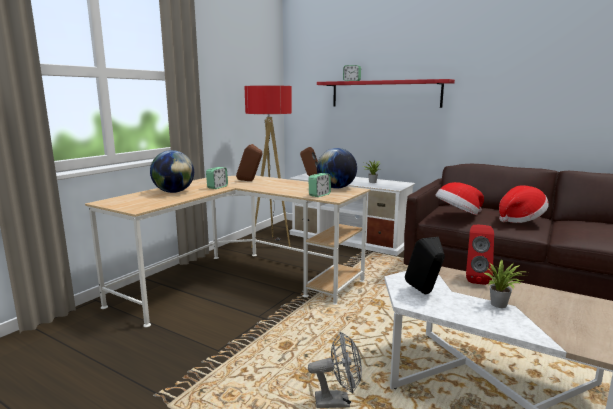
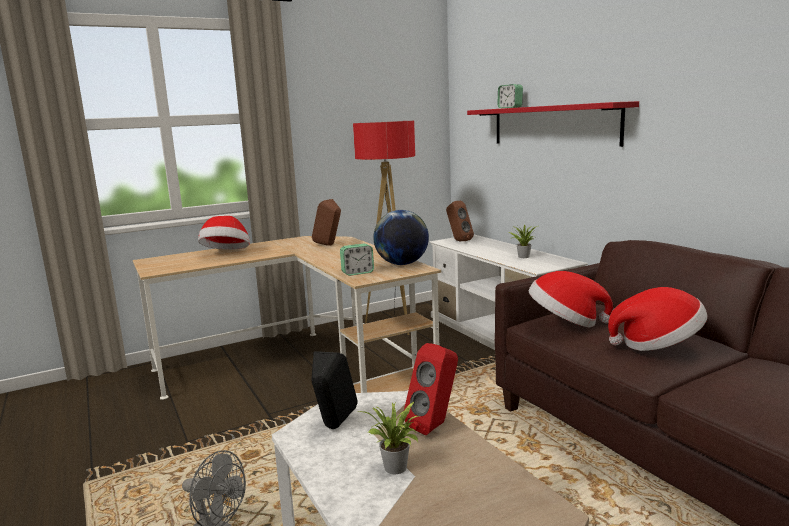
camera: 30 degrees right, 0 degrees up
globe [150,150,194,193] -> hat [198,216,250,250]
alarm clock [206,167,228,189] -> none

